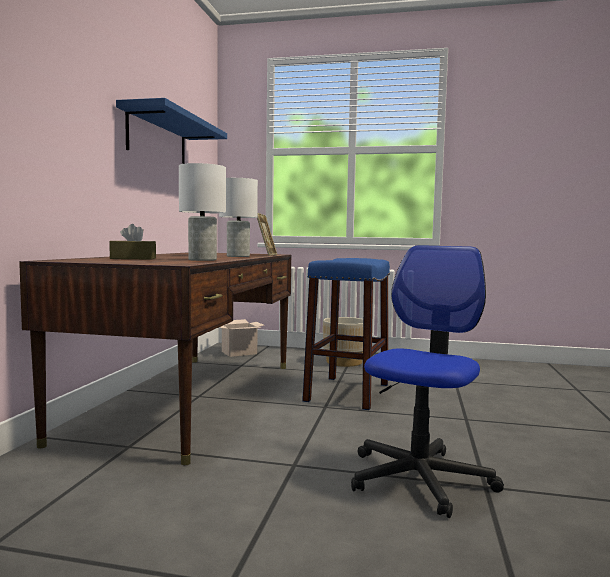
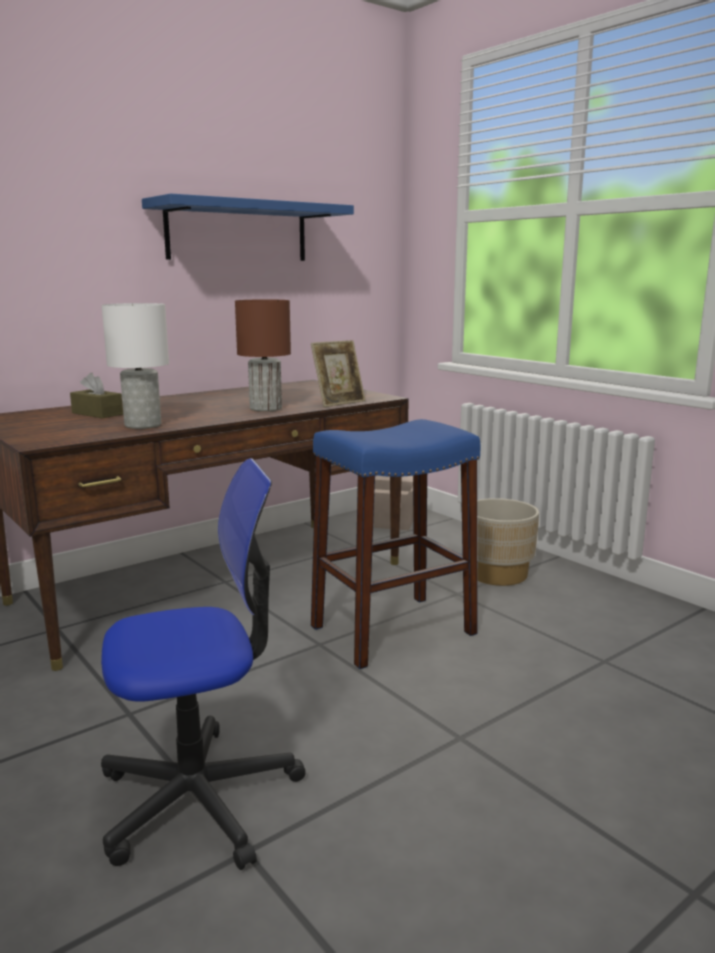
camera: 40 degrees right, 10 degrees up
white table lamp [219,178,258,257] -> brown table lamp [235,299,291,412]

